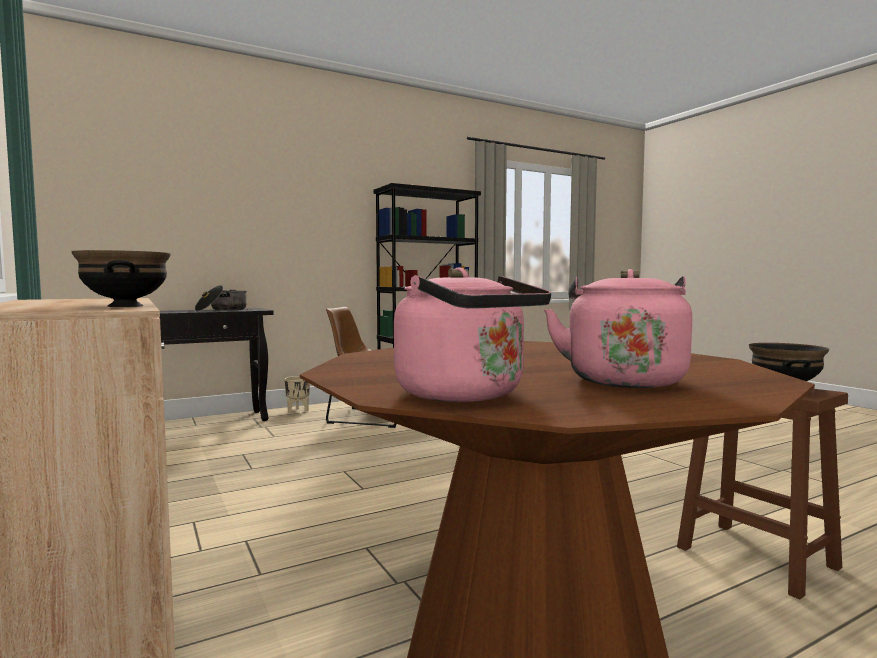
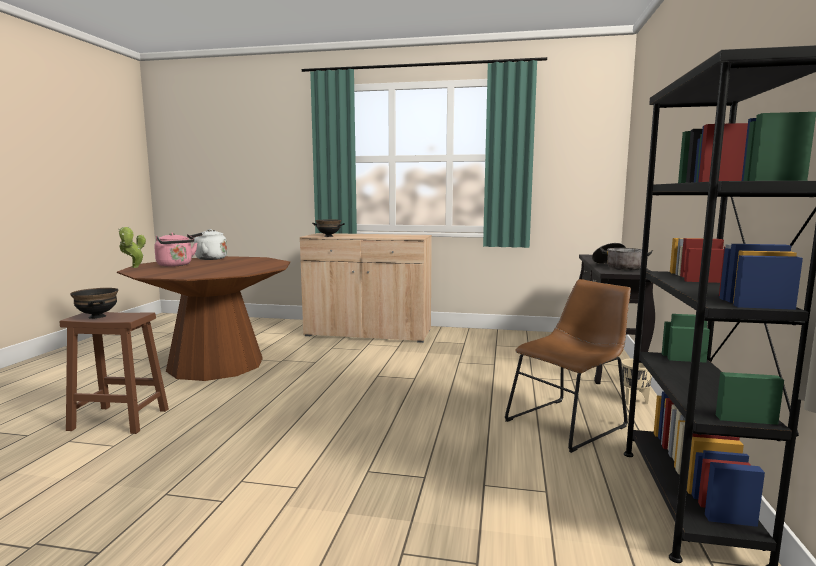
camera: 130 degrees right, 5 degrees up
pink kettle [394,267,551,402] -> white kettle [189,229,227,260]
none -> potted plant [119,226,146,268]

